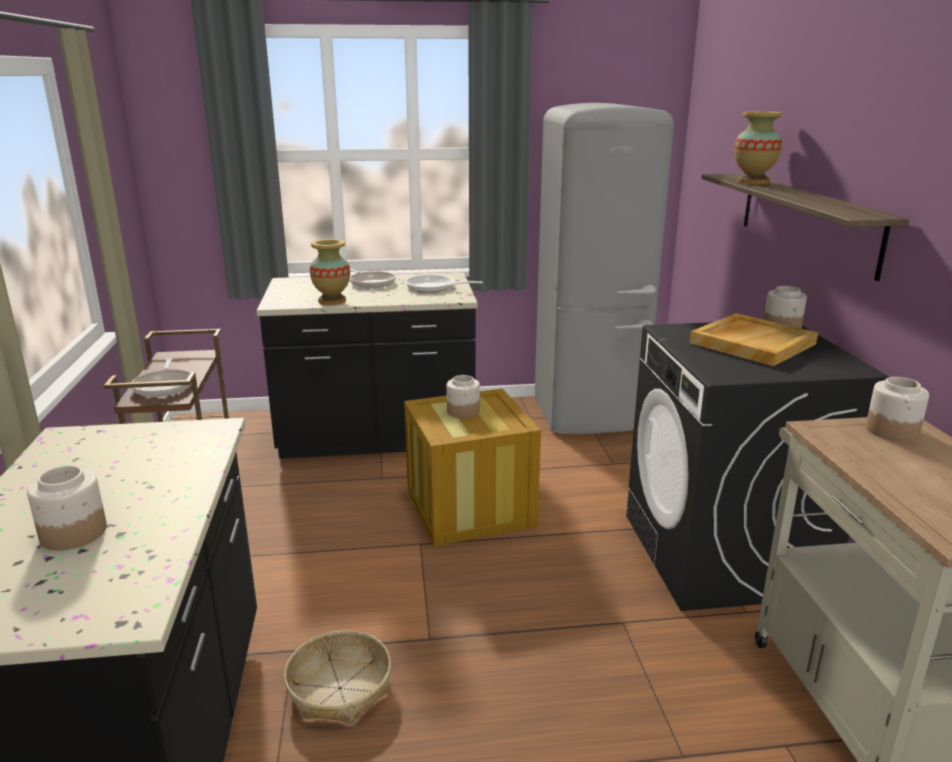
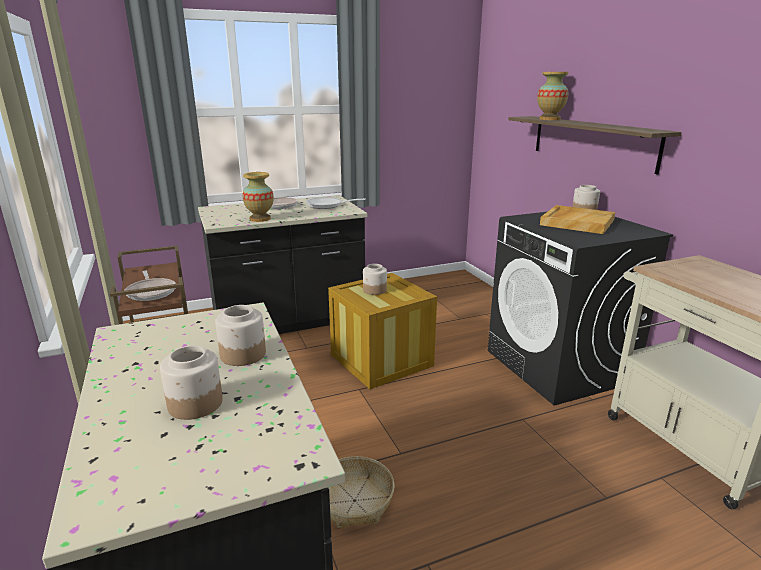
camera: 15 degrees left, 0 degrees up
grey fridge [535,103,674,434] -> none
jar [866,377,929,441] -> jar moved to [215,305,266,366]

